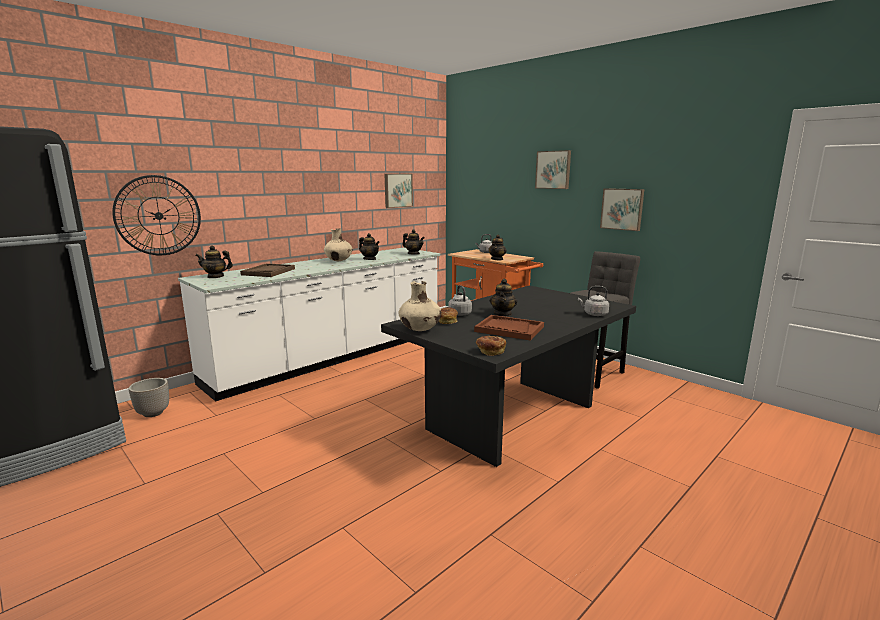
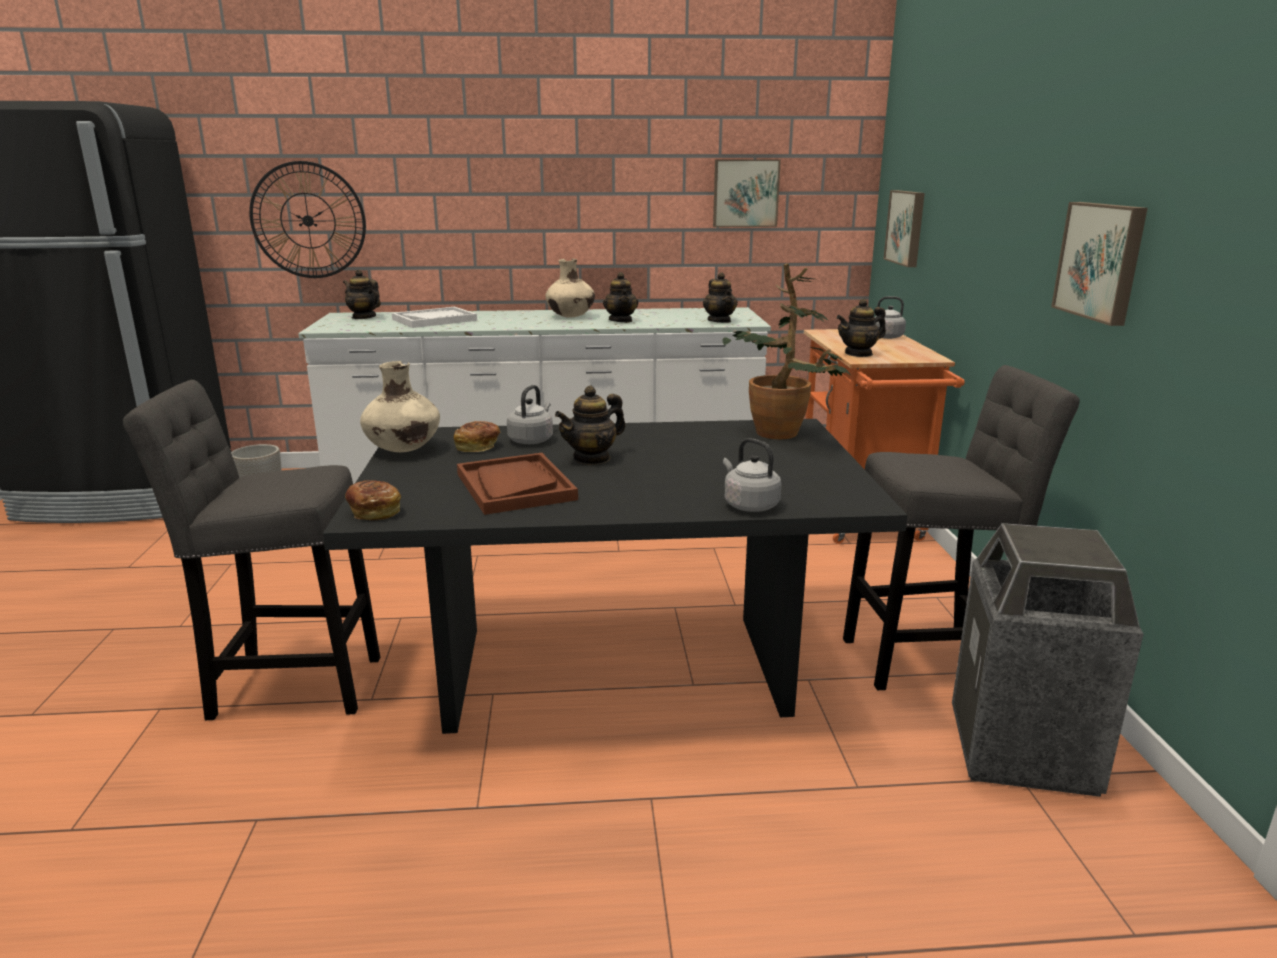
camera: 40 degrees right, 5 degrees up
brown tray [240,263,295,277] -> white tray [392,307,477,328]
picture [535,150,571,189] -> picture moved to [884,190,925,267]
none -> grey stool [123,380,380,720]
none -> potted plant [723,263,850,439]
none -> trash can [952,523,1144,797]

